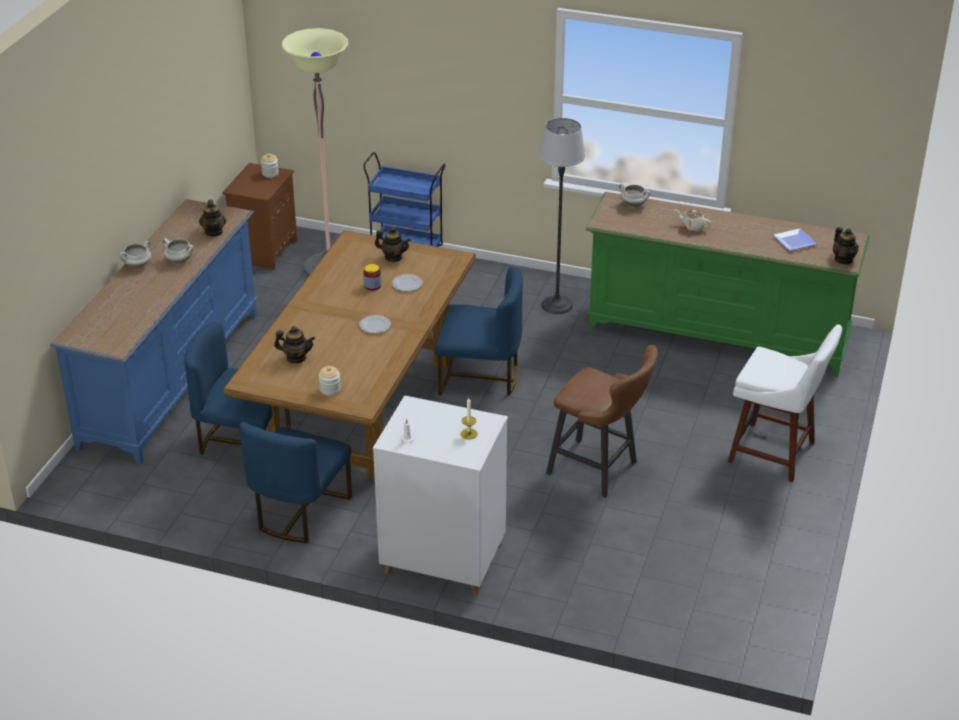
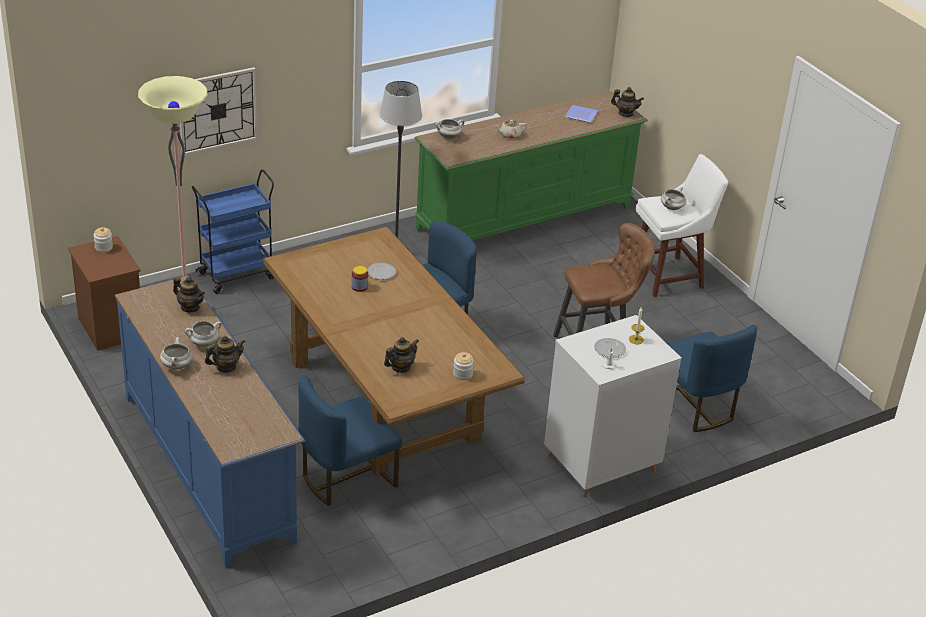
camera: 50 degrees left, 0 degrees up
blue chair [240,422,352,543] -> blue chair moved to [667,325,757,432]
plate [359,315,391,333] -> plate moved to [594,338,626,358]
teapot [375,227,411,262] -> teapot moved to [205,336,246,373]
none -> wall clock [180,67,258,155]
none -> white cooking pot [661,186,686,210]

